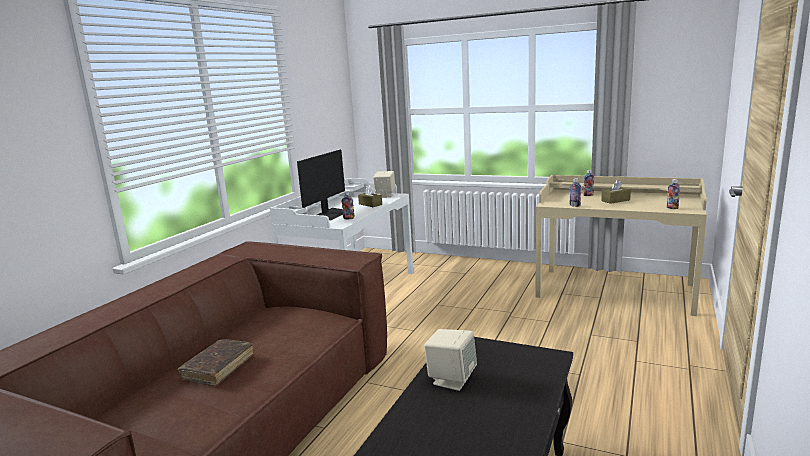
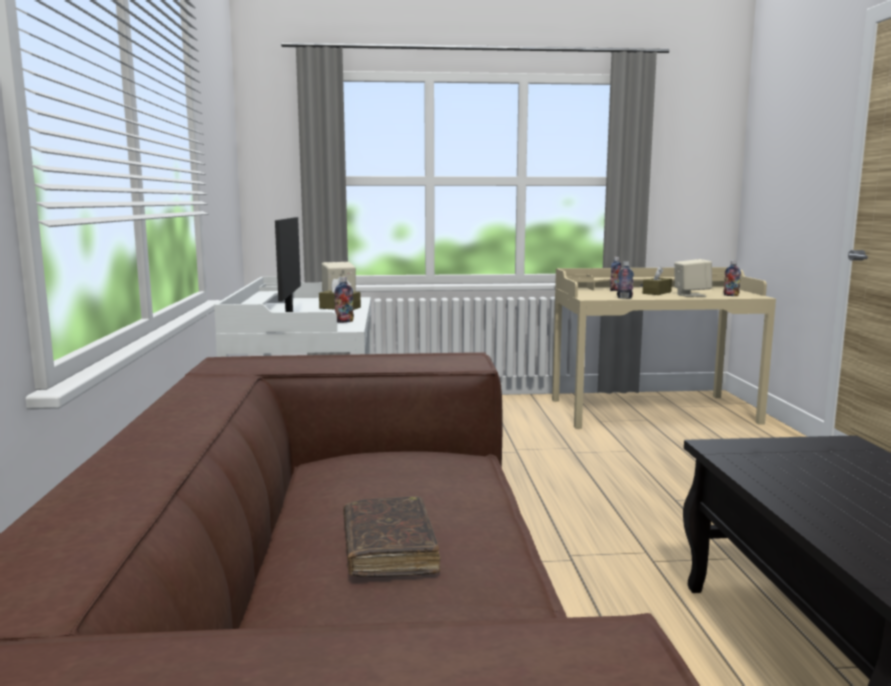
camera: 30 degrees left, 5 degrees down
beige speaker [424,329,477,391] -> beige speaker moved to [674,259,712,297]

